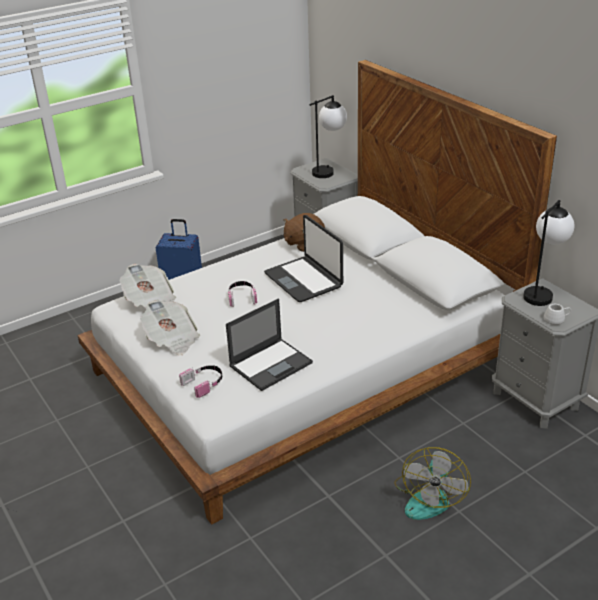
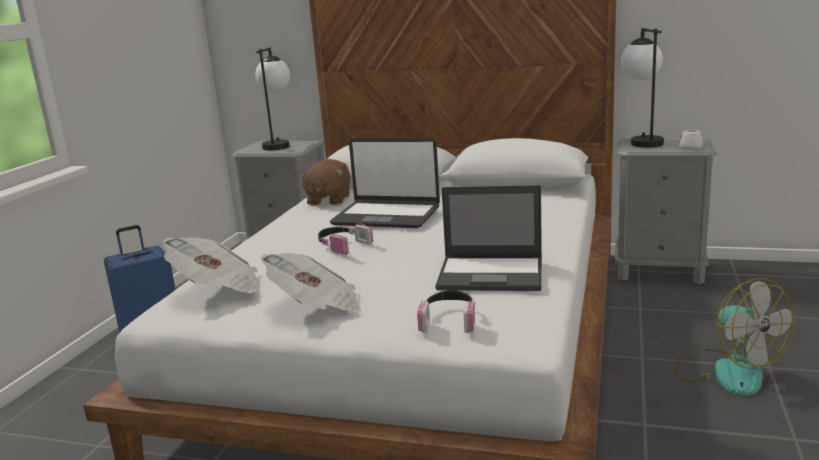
camera: 40 degrees left, 15 degrees down
laptop [226,298,313,391] -> laptop turned 90 degrees clockwise [435,185,542,291]

